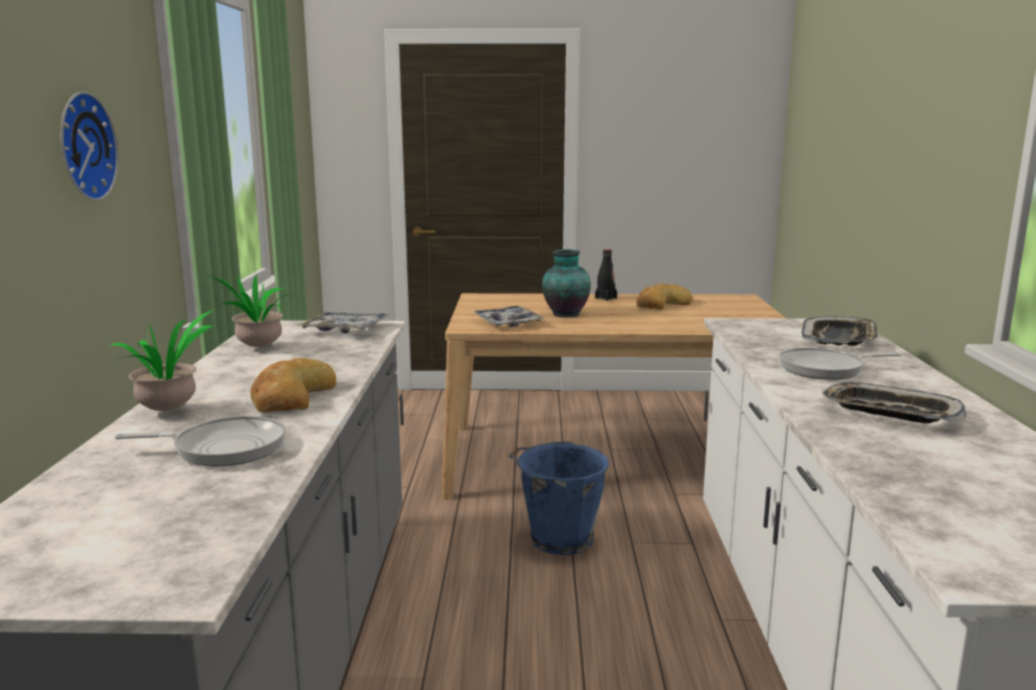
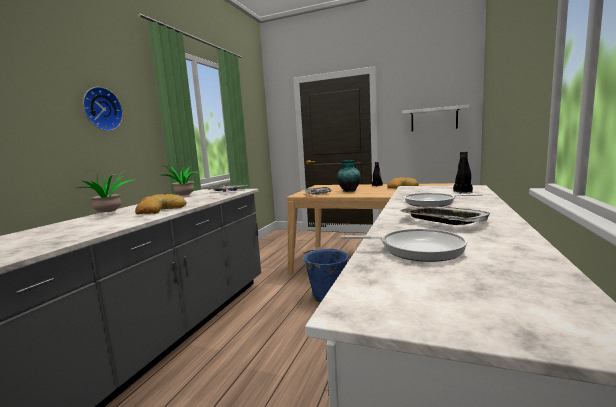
camera: 20 degrees right, 5 degrees down
frying pan [114,416,286,466] -> frying pan moved to [341,229,467,262]
tray [802,316,878,346] -> black bottle [453,152,473,193]
none -> white shelf [402,105,469,132]

